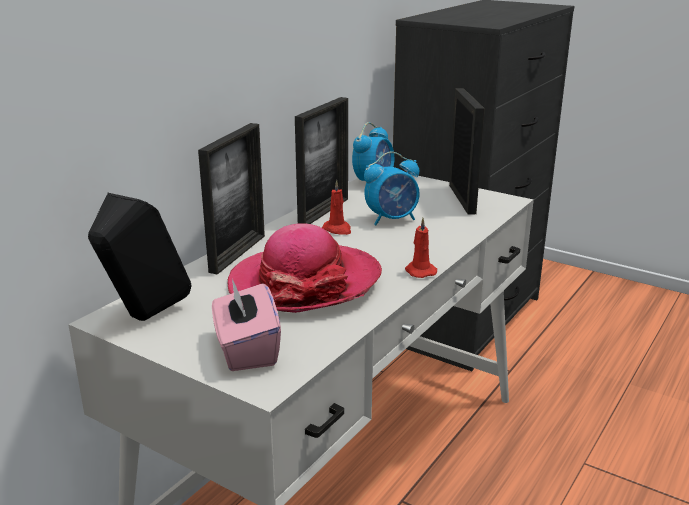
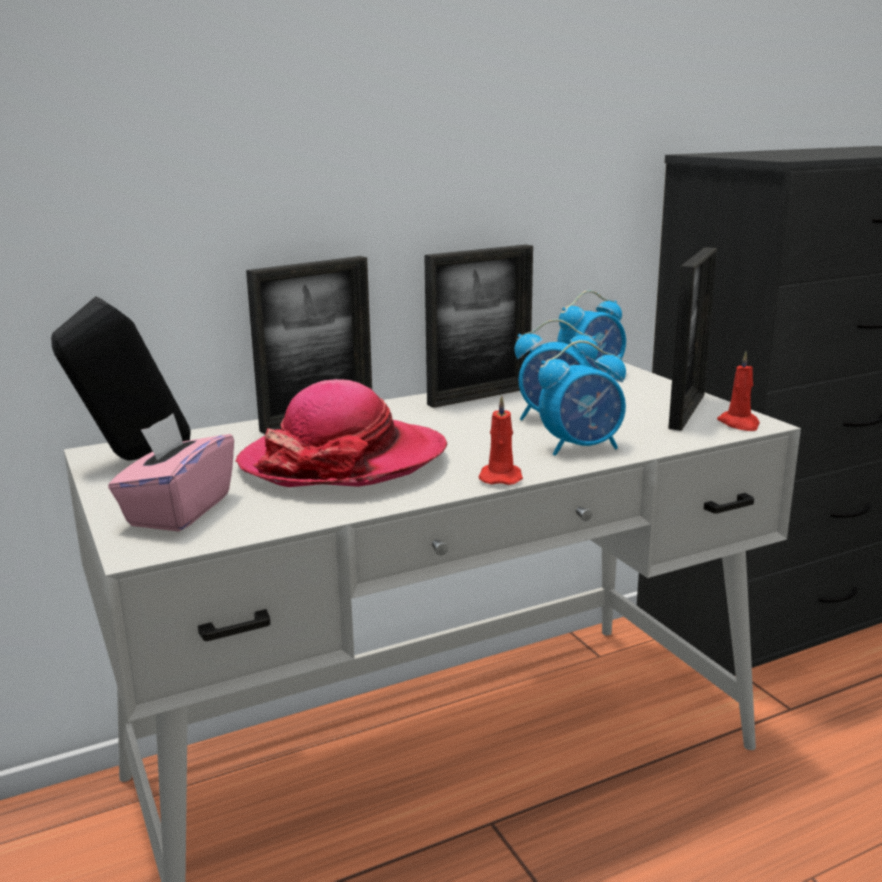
camera: 30 degrees right, 5 degrees down
red candle [322,180,351,235] -> red candle moved to [717,352,760,431]
none -> alarm clock [538,340,626,456]

